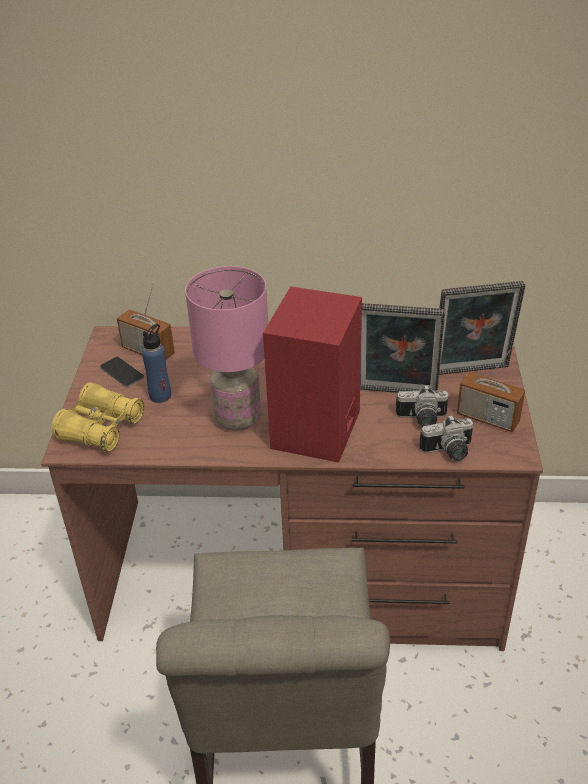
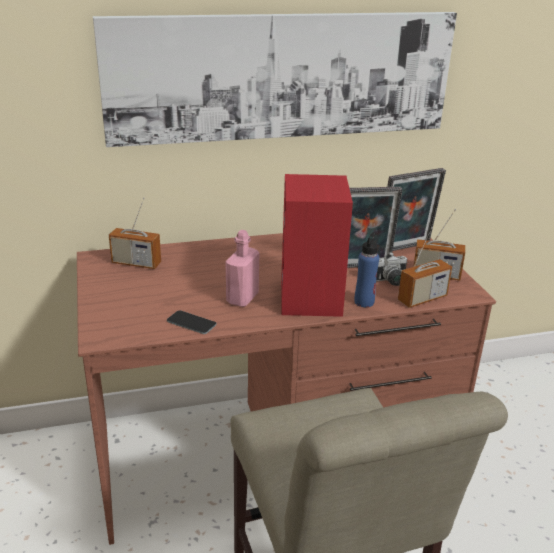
camera: 20 degrees left, 10 degrees down
yellow binoculars [52,383,144,452] -> none
phone [100,357,144,387] -> phone moved to [167,310,216,334]
blue bottle [141,324,171,403] -> blue bottle moved to [355,232,379,307]
pink table lamp [185,266,268,431] -> pink bottle [225,230,260,307]
camera [419,415,473,461] -> radio [398,227,452,308]
none -> picture [93,12,457,147]

